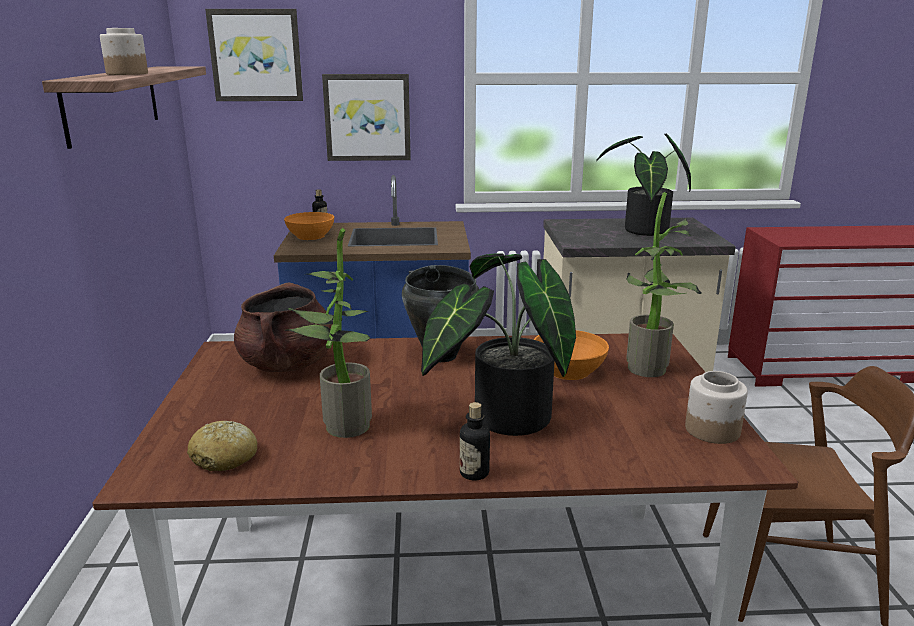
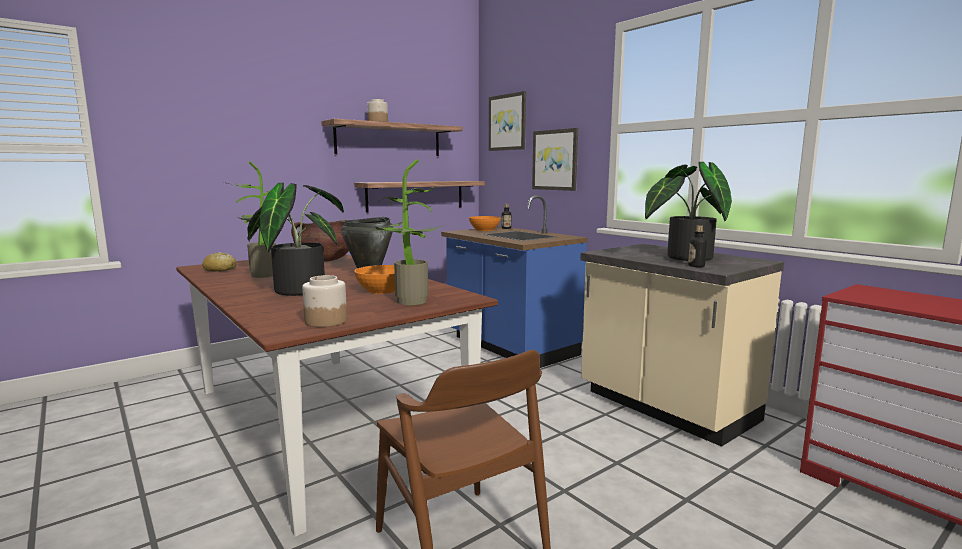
camera: 55 degrees right, 10 degrees down
bottle [460,402,490,480] -> bottle moved to [688,225,707,267]
none -> shelf [354,181,485,212]

